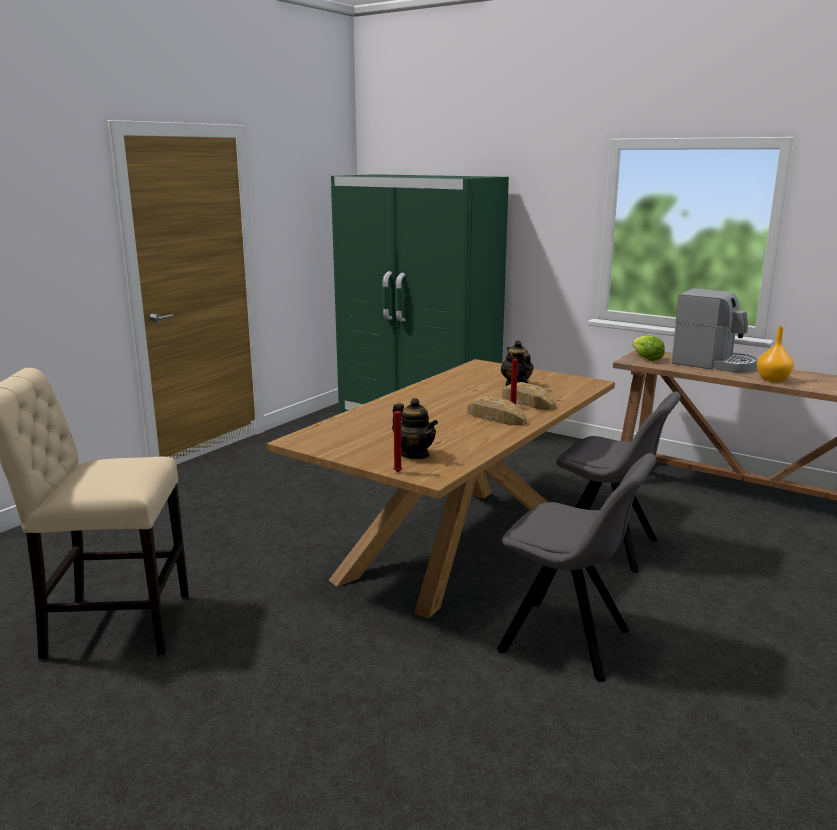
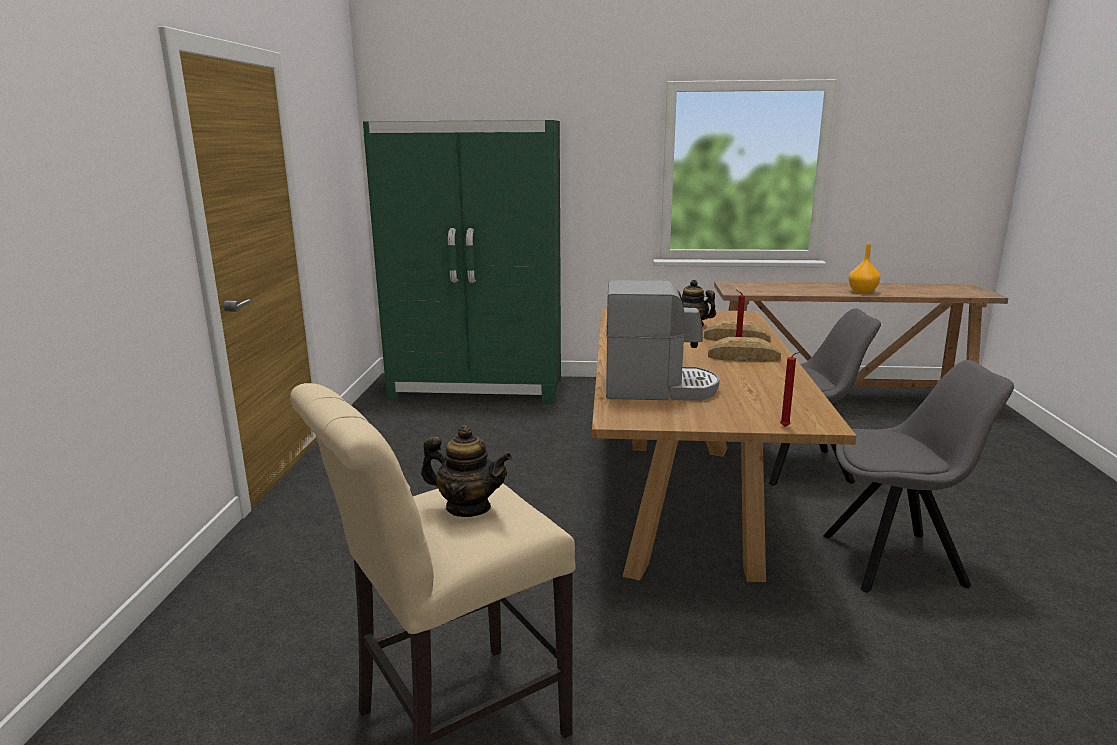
camera: 30 degrees left, 0 degrees up
teapot [392,398,438,459] -> teapot moved to [421,425,512,517]
lettuce [632,335,665,361] -> none
coffee machine [671,288,757,373] -> coffee machine moved to [606,280,719,401]

